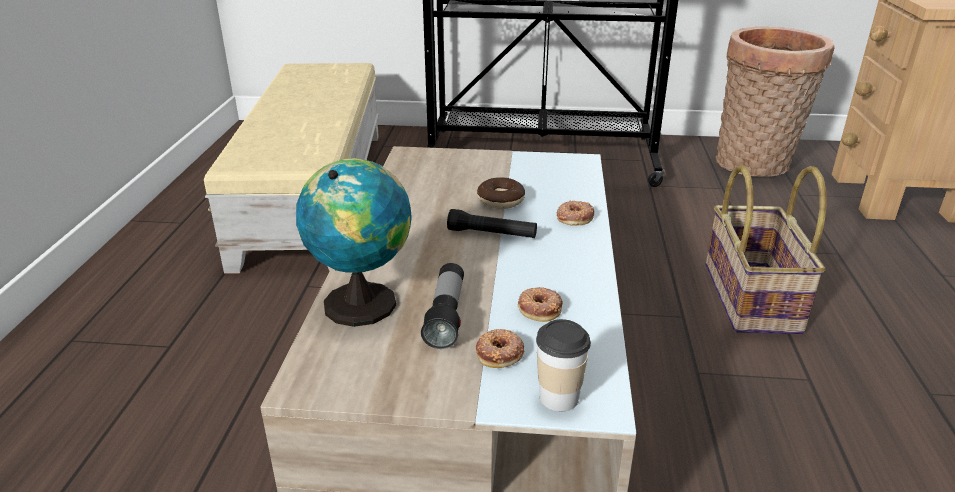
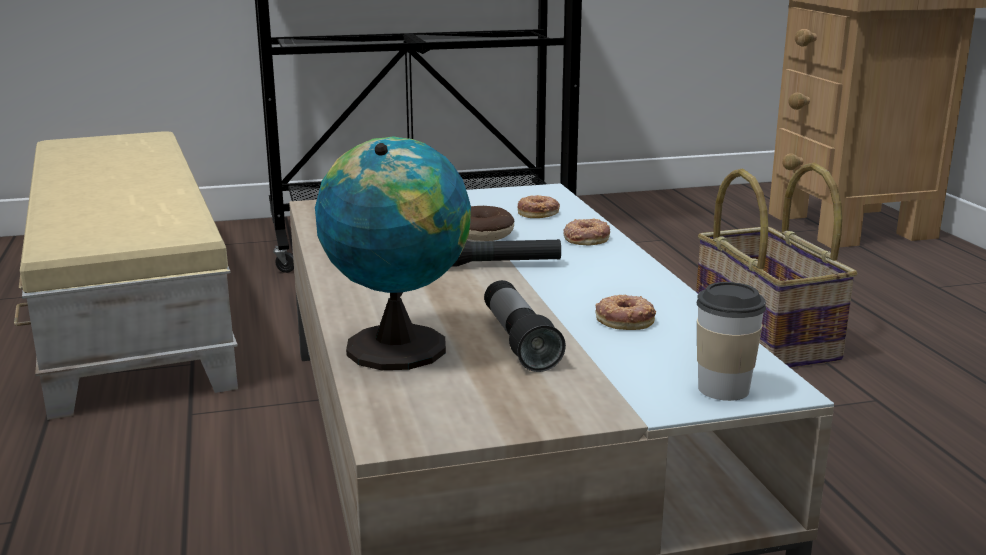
camera: 20 degrees left, 10 degrees down
donut [476,329,525,368] -> donut moved to [518,195,560,218]
basket [716,27,835,177] -> none

